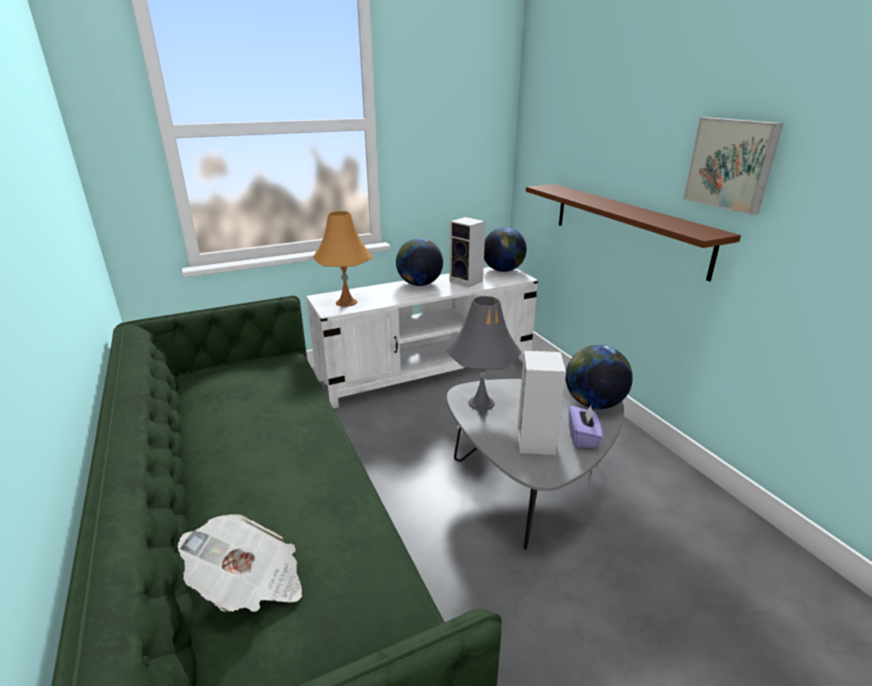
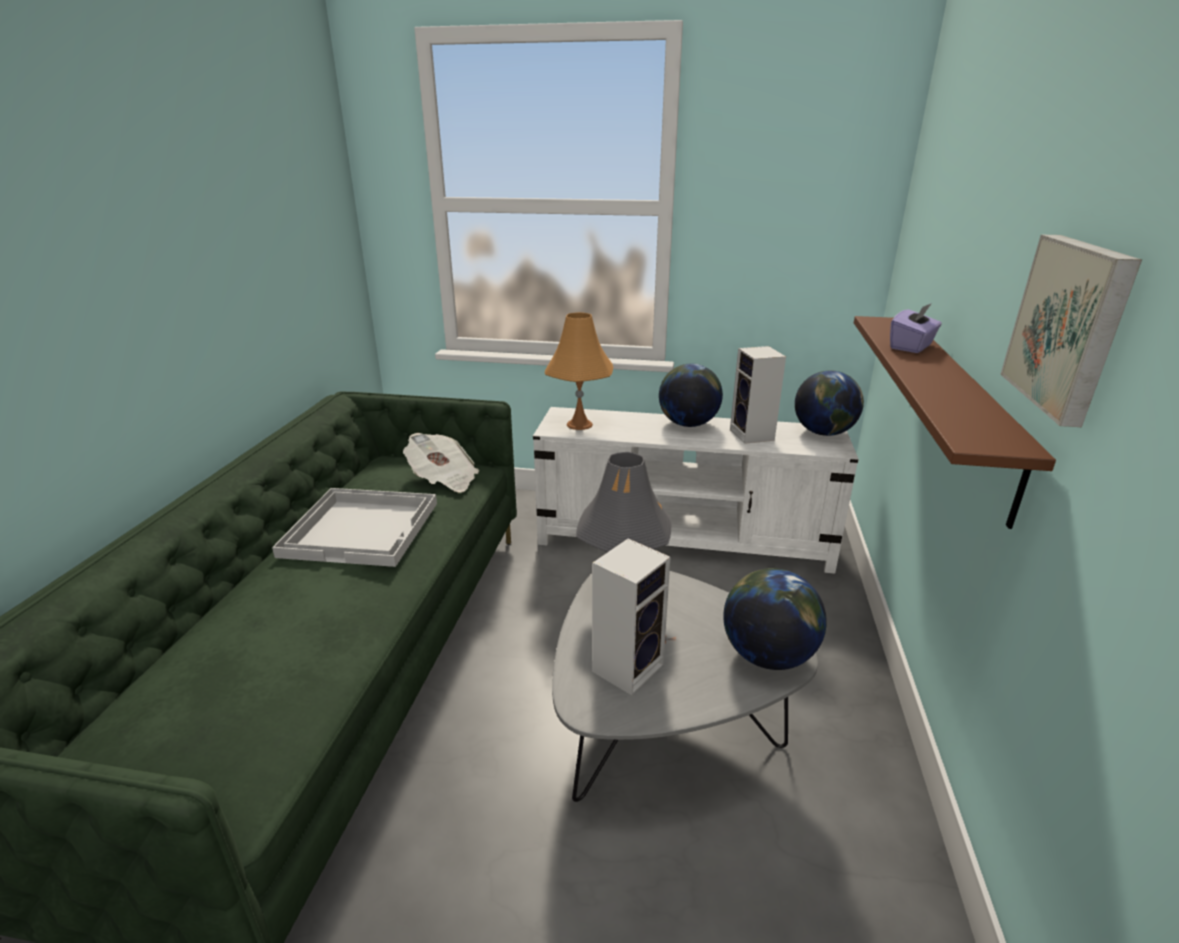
camera: 35 degrees right, 0 degrees up
newspaper [178,514,302,613] -> newspaper moved to [403,433,479,493]
purple tissue box [569,406,603,448] -> purple tissue box moved to [890,303,942,353]
none -> white tray [272,488,437,567]

